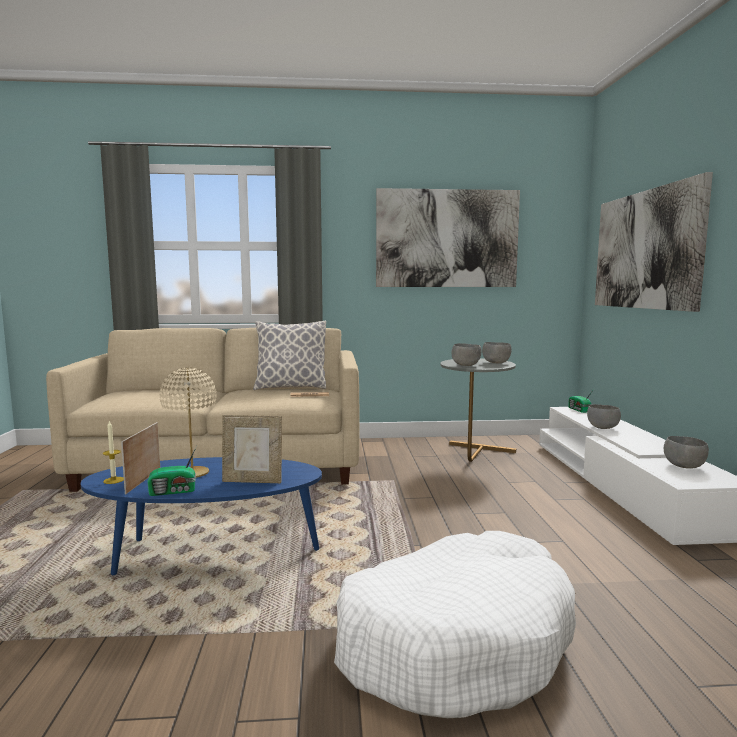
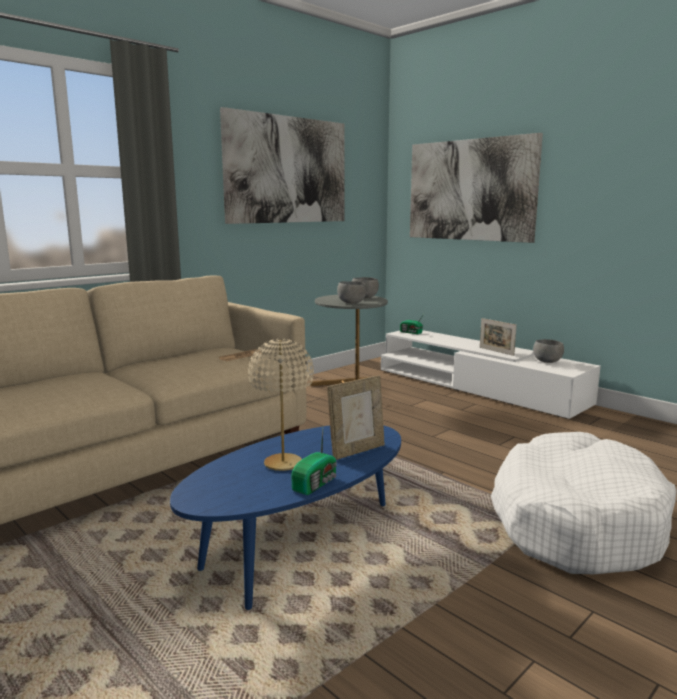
camera: 40 degrees left, 5 degrees up
candle [103,421,124,484] -> none
picture frame [121,422,160,494] -> picture frame moved to [480,318,517,356]
pillow [253,321,326,391] -> none
grey bowl [587,404,621,429] -> none

